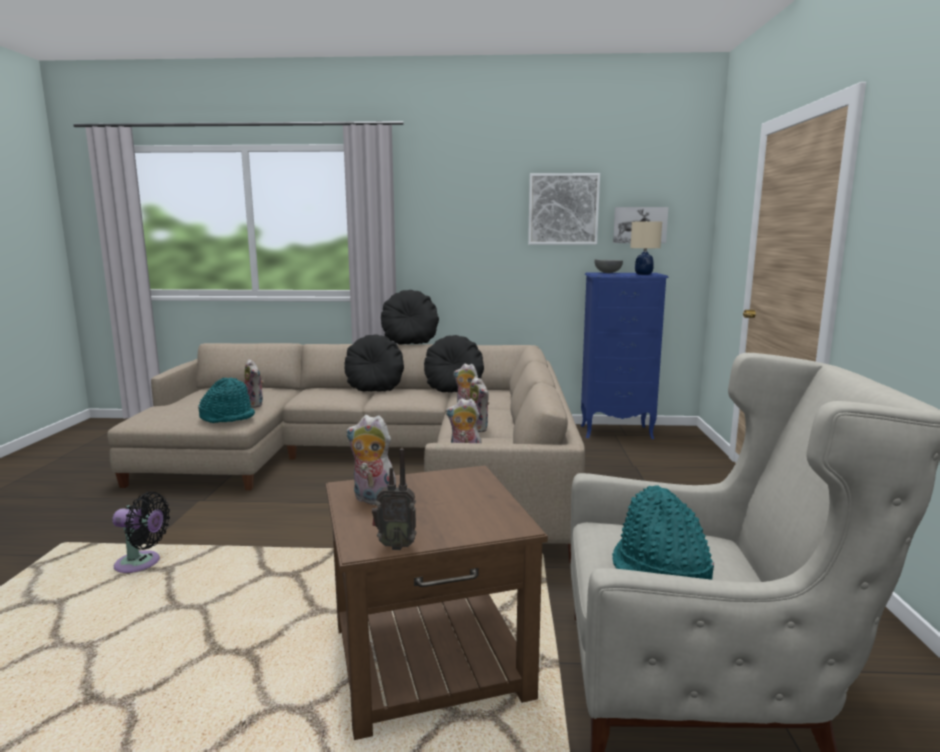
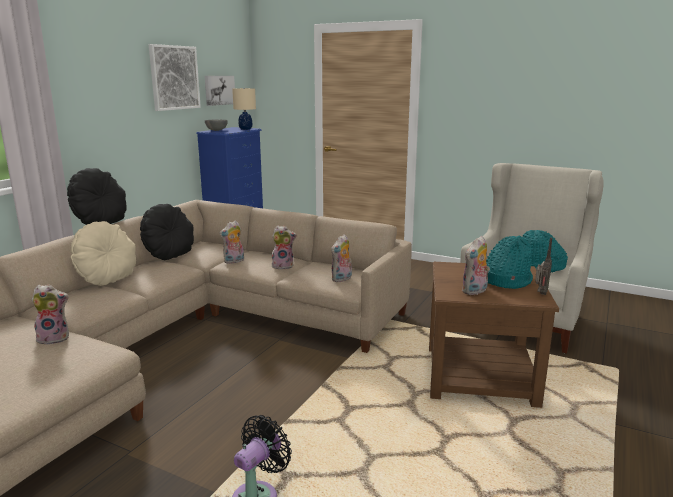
camera: 65 degrees left, 5 degrees up
turquoise hat [198,378,255,423] -> turquoise hat moved to [486,236,533,289]
black pillow [345,334,404,392] -> beige pillow [71,221,136,286]

